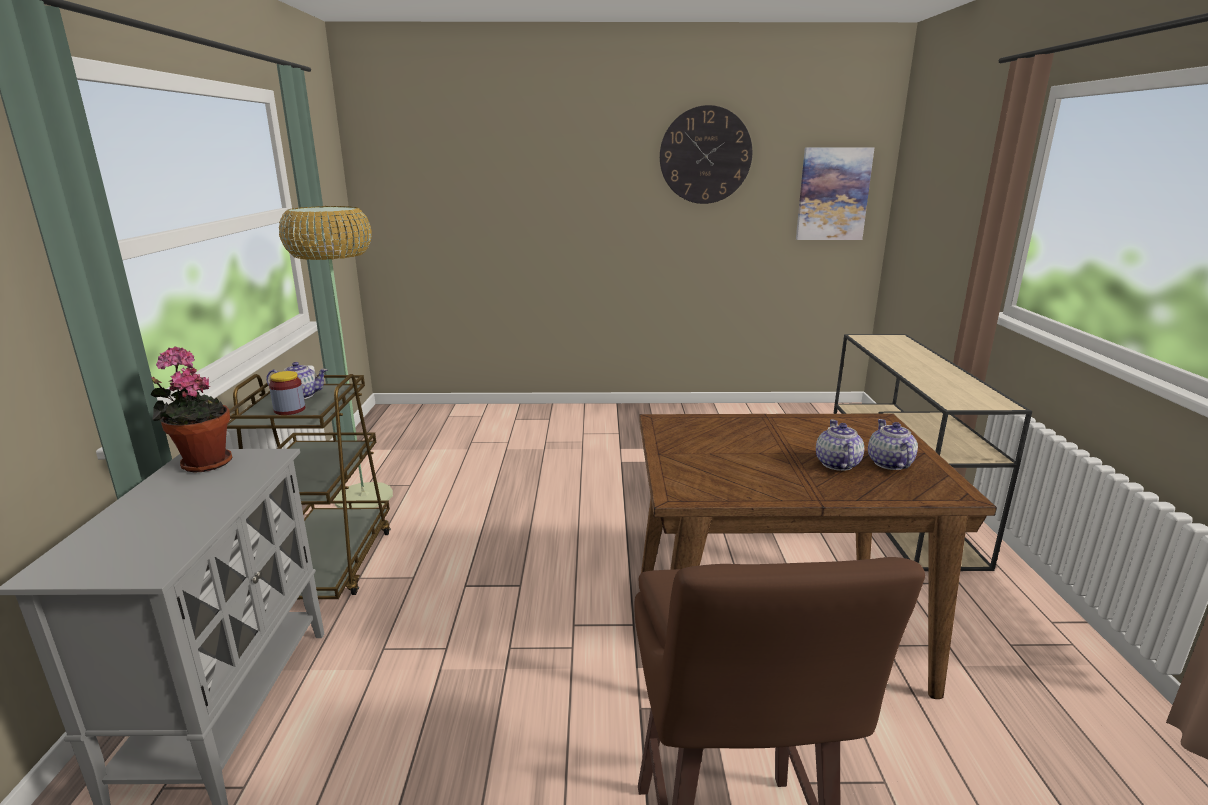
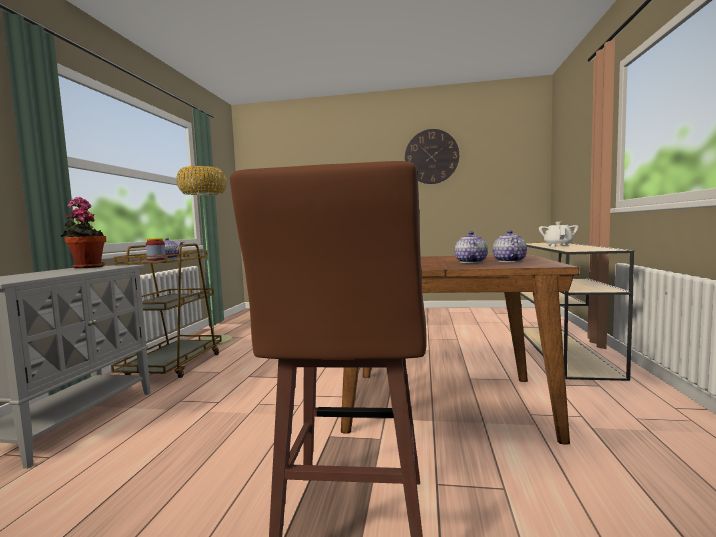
camera: 10 degrees right, 15 degrees down
picture [796,147,874,240] -> none
none -> white teapot [539,222,579,247]

